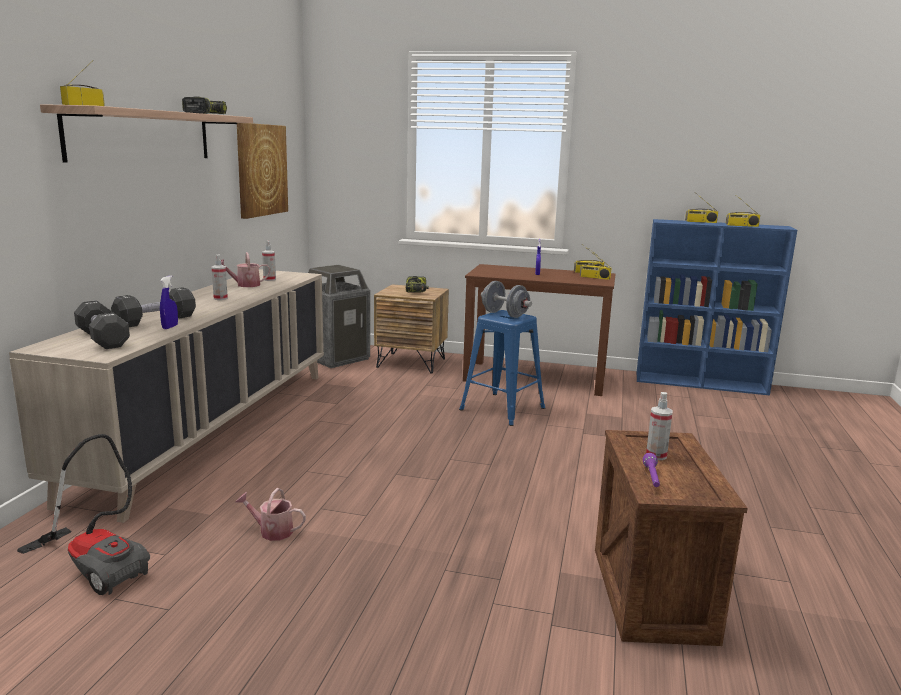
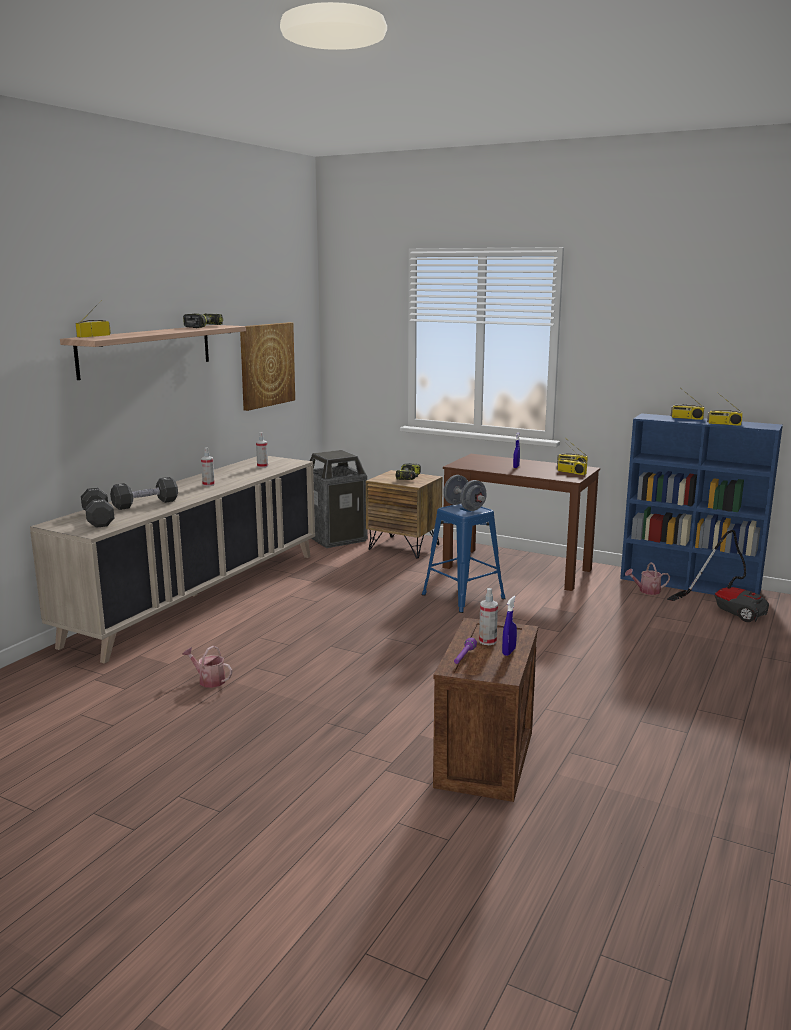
camera: 15 degrees right, 0 degrees up
vacuum cleaner [17,434,150,595] -> vacuum cleaner moved to [667,530,769,622]
blue spray bottle [160,276,178,329] -> blue spray bottle moved to [502,596,517,656]
watering can [221,252,270,287] -> watering can moved to [625,562,670,595]

